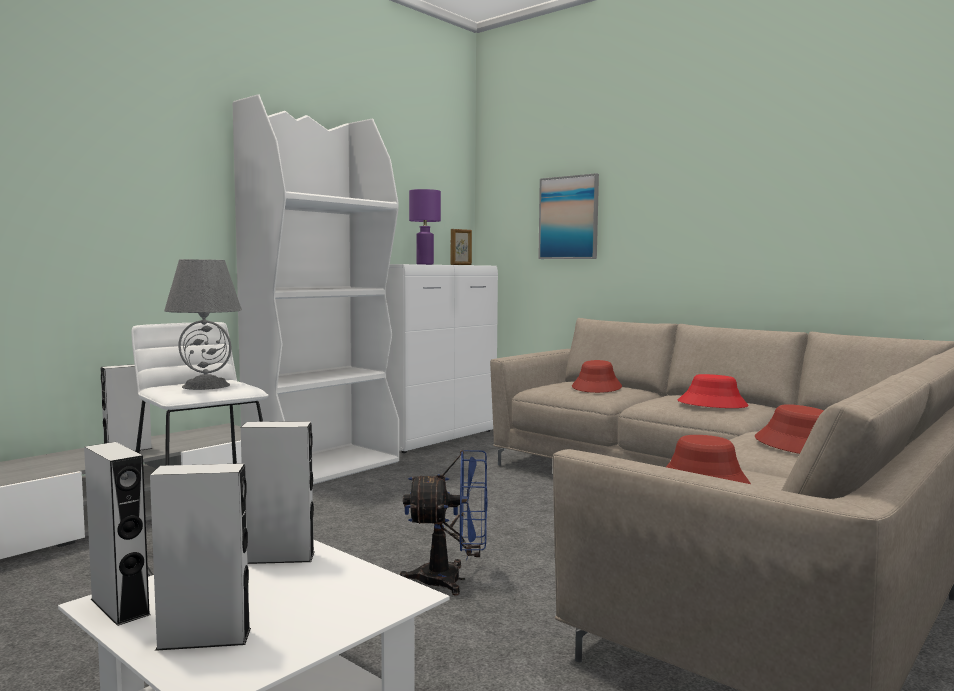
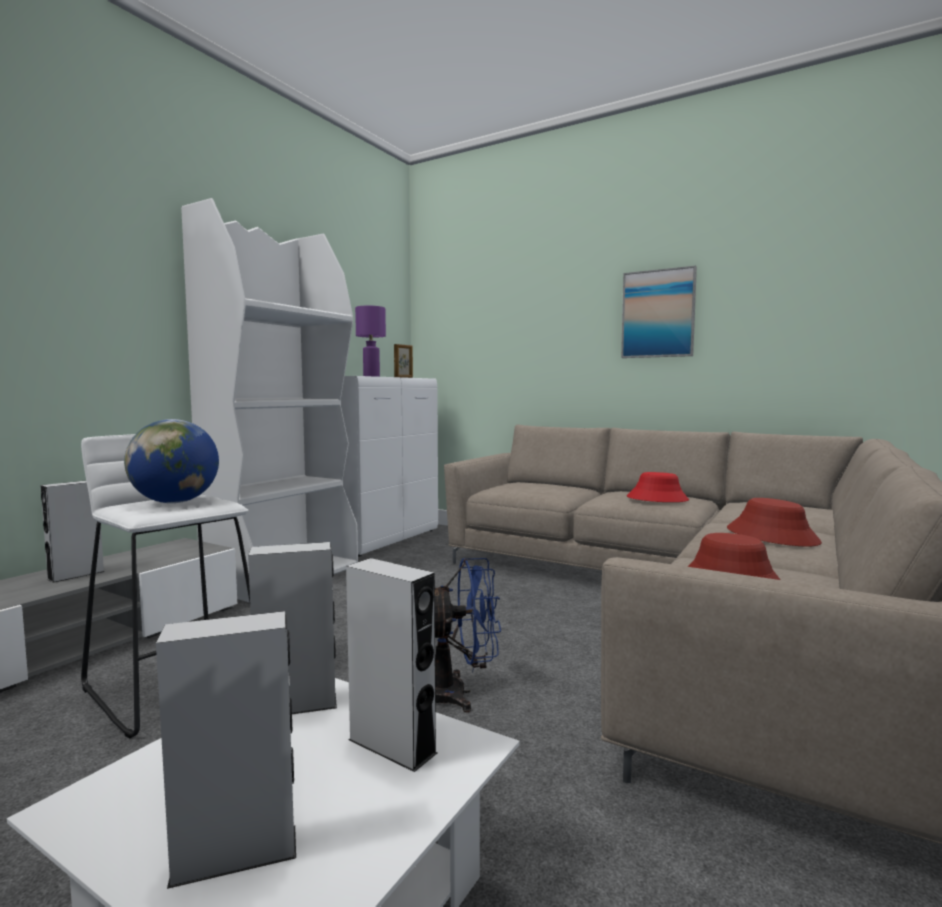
camera: 10 degrees left, 0 degrees up
grey speaker [84,442,150,626] -> grey speaker moved to [346,558,437,772]
grey table lamp [164,259,242,390] -> globe [124,419,219,503]
picture [538,173,599,259] -> picture moved to [621,266,697,358]
red hat [572,360,622,393] -> none

